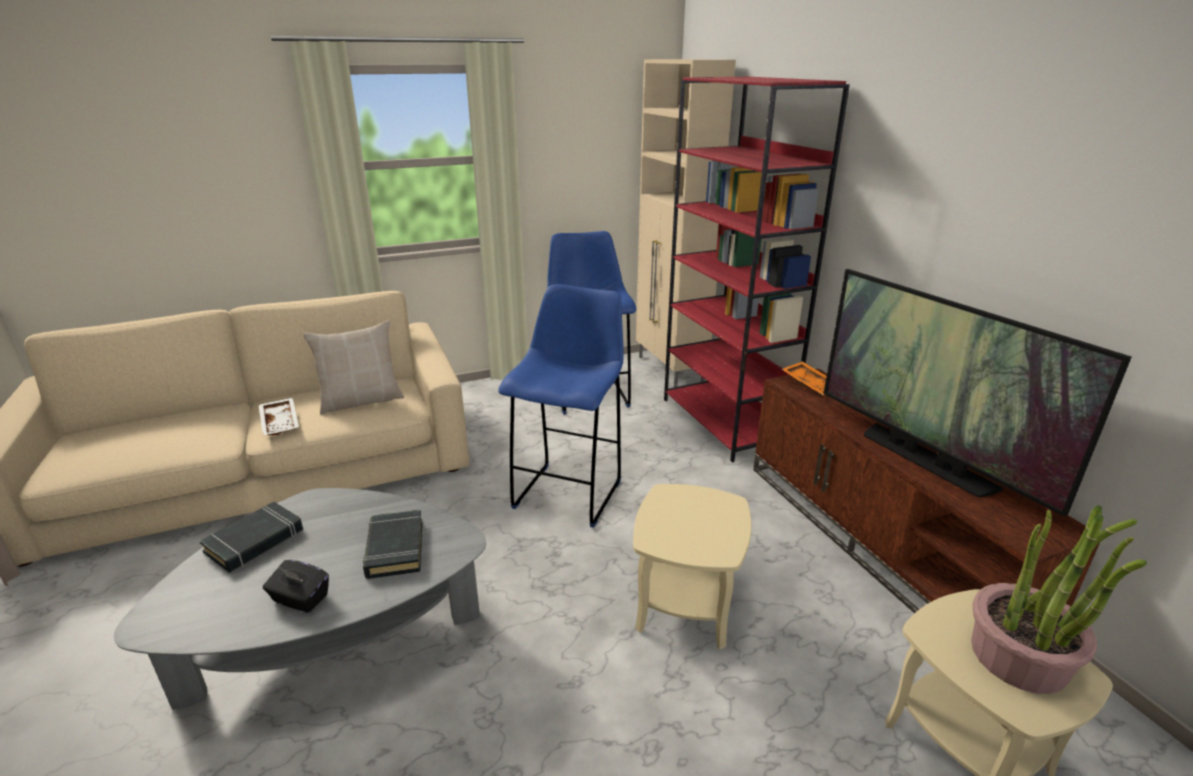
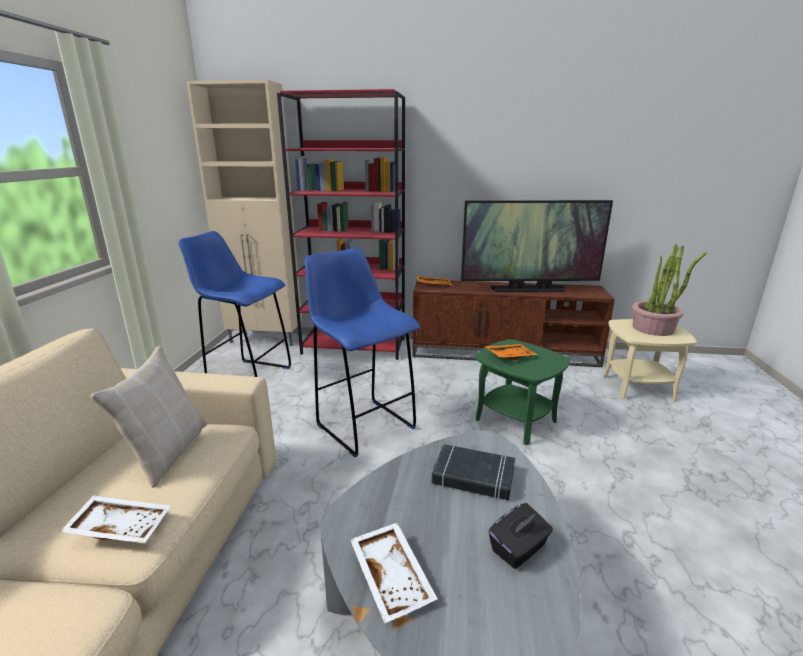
camera: 60 degrees left, 5 degrees down
black book [199,502,303,573] -> white tray [350,523,438,624]
beige side table [633,484,751,650] -> green side table [475,339,570,445]
none -> orange tray [484,344,537,361]

